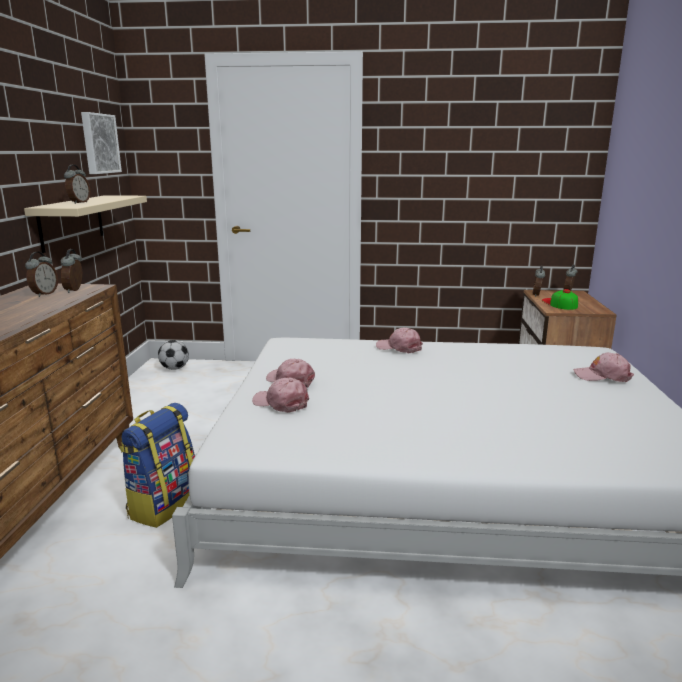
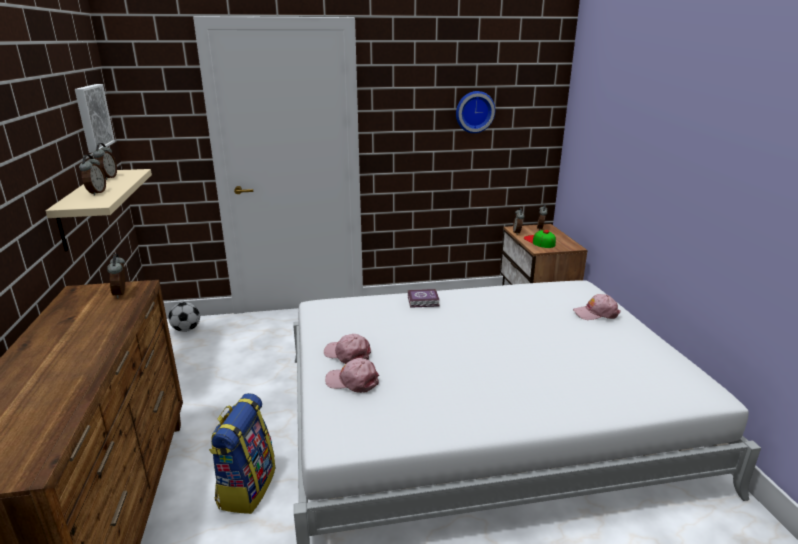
camera: 15 degrees left, 5 degrees up
alarm clock [25,252,58,297] -> alarm clock moved to [93,143,117,180]
pink cap [376,328,423,353] -> book [408,289,440,308]
none -> wall clock [456,91,495,133]

